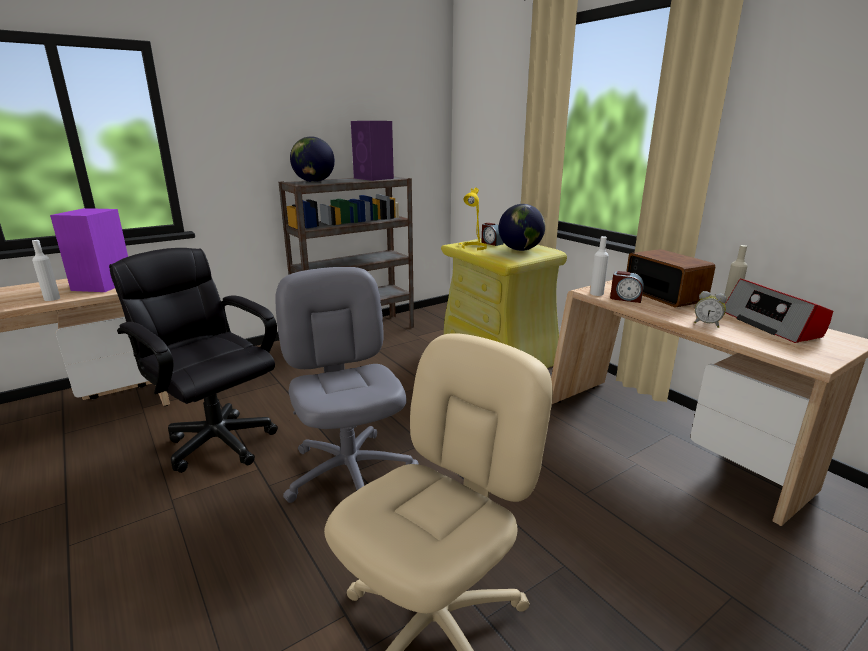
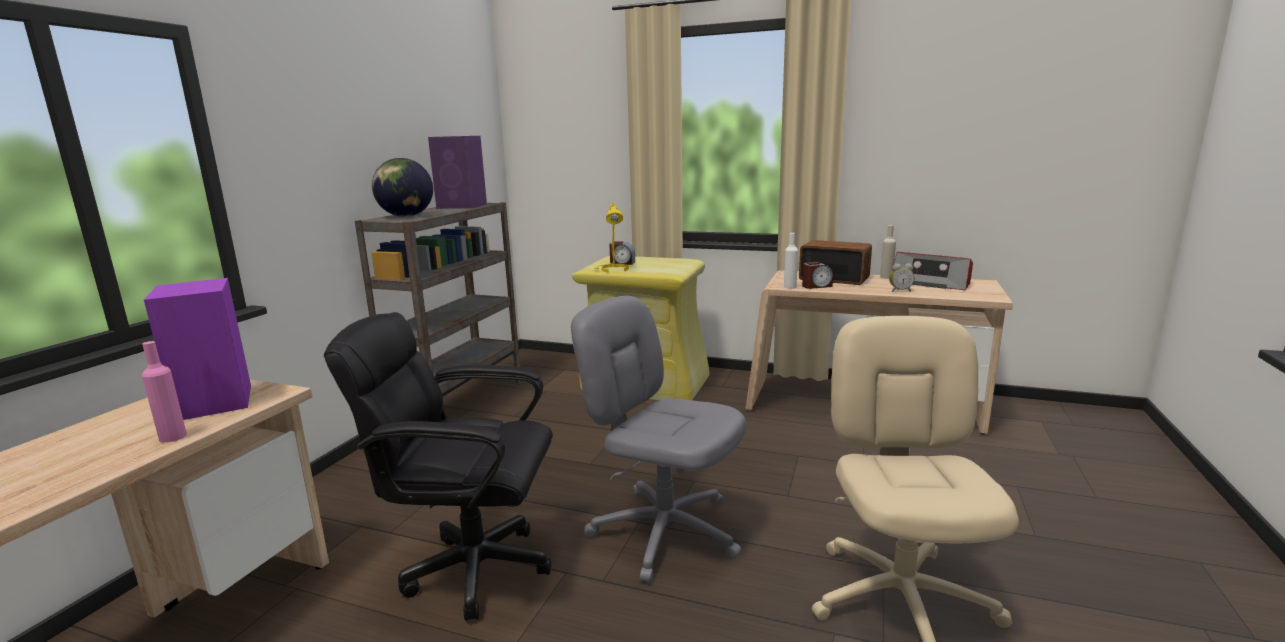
camera: 35 degrees left, 5 degrees down
white bottle [32,240,60,301] -> pink bottle [142,341,187,443]
globe [499,204,545,251] -> none

